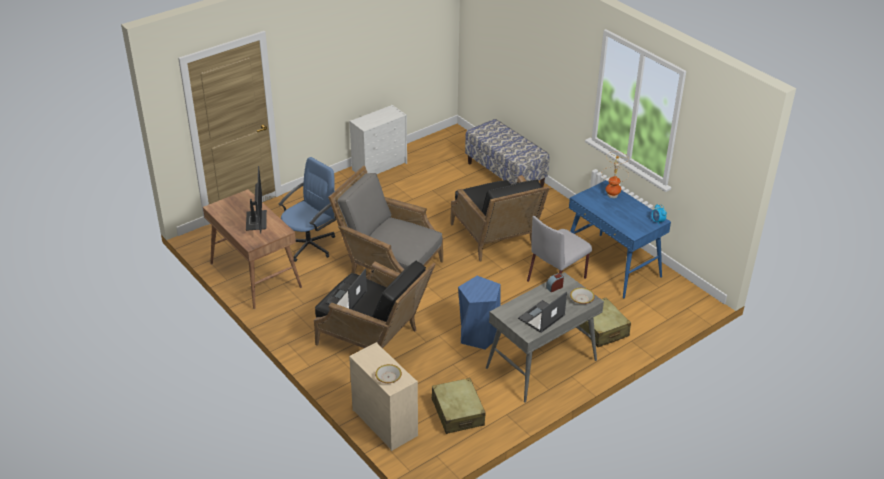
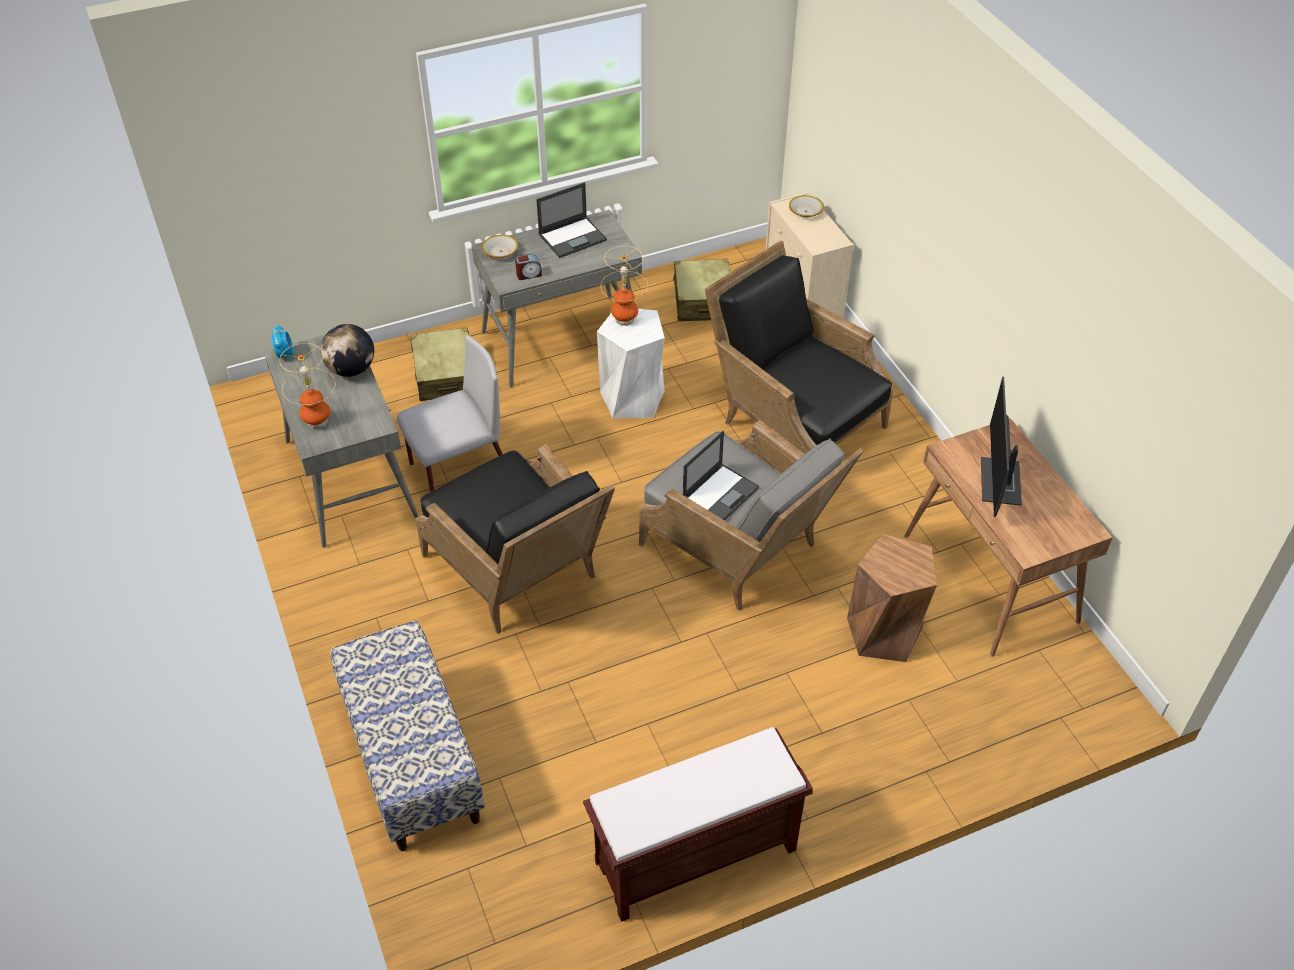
camera: 165 degrees left, 10 degrees up
blue office chair [278,157,336,262] -> brown stool [847,534,937,662]
laptop [325,268,367,310] -> laptop moved to [683,431,759,520]
white dresser [350,105,407,174] -> brown bench [583,727,813,922]
black armchair [450,175,549,261] -> black armchair turned 150 degrees clockwise [415,444,615,634]
blue stool [458,276,501,350] -> white stool [597,309,665,418]
blue desk [569,180,671,298] -> grey desk [264,335,419,548]
none -> globe [321,324,374,377]
none -> table lamp [601,246,648,326]

